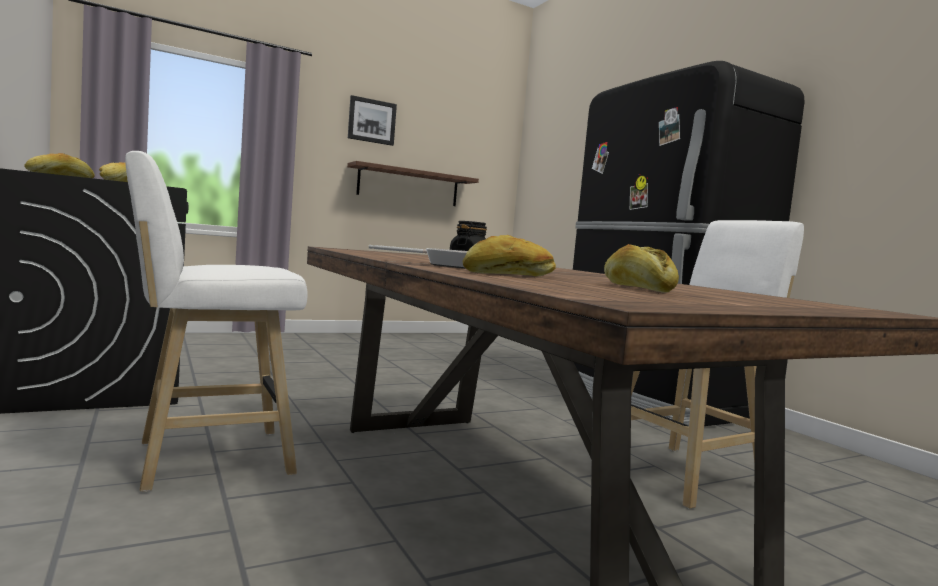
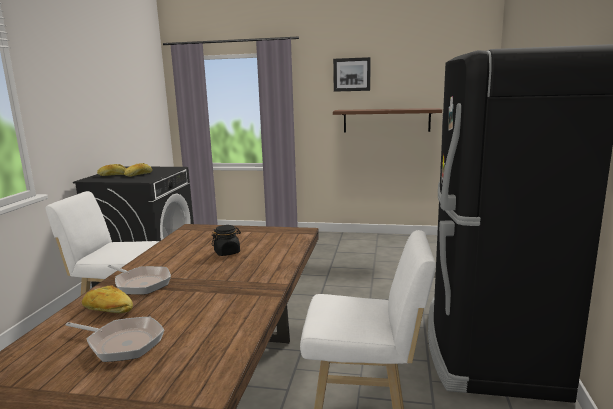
camera: 40 degrees right, 10 degrees up
bread [604,244,679,292] -> frying pan [66,317,165,362]

